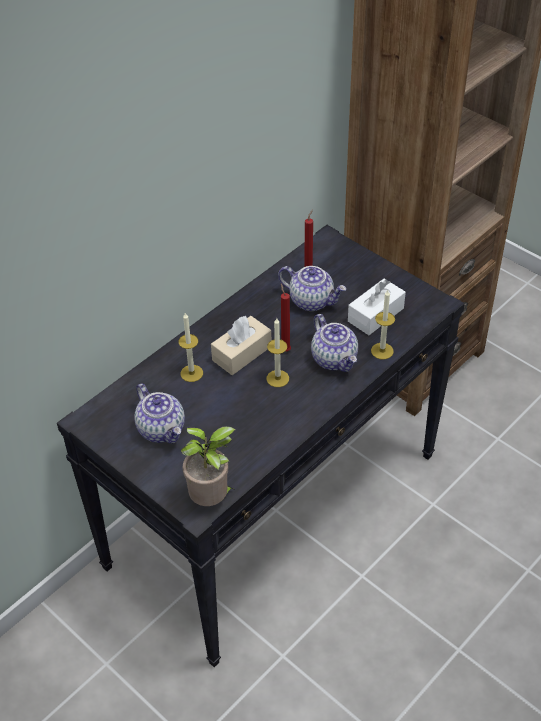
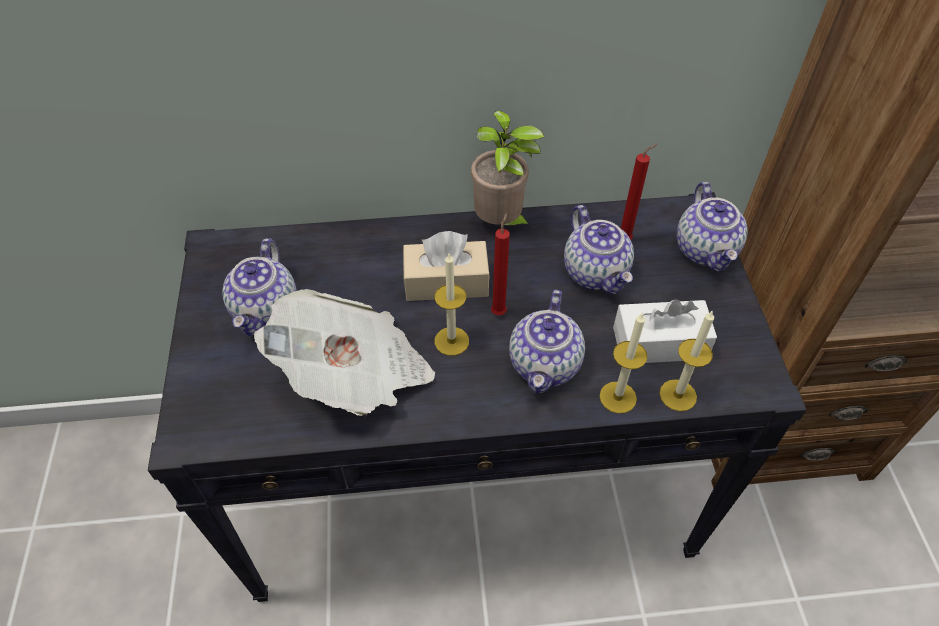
camera: 40 degrees right, 5 degrees up
candle [178,313,203,382] -> candle moved to [660,310,714,411]
potted plant [181,426,235,506] -> potted plant moved to [471,110,545,230]
none -> newspaper [254,289,435,416]
none -> teapot [676,182,747,272]

